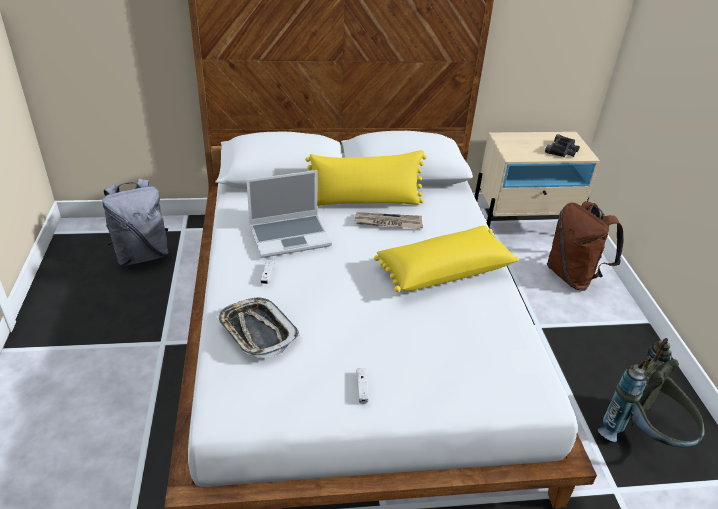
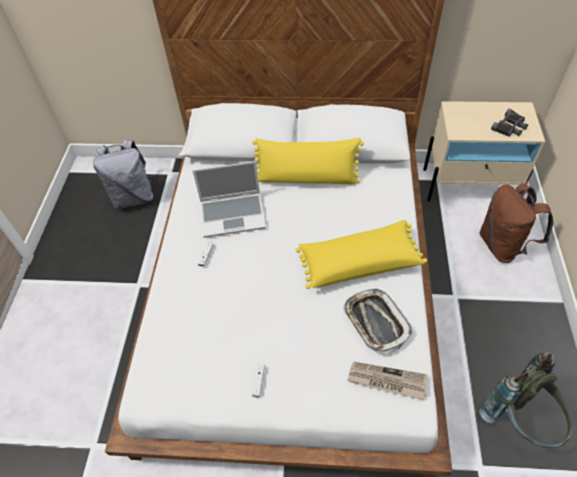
camera: 15 degrees right, 15 degrees up
tray [216,297,300,358] -> tray moved to [342,288,413,354]
newspaper [354,212,423,229] -> newspaper moved to [348,361,428,400]

